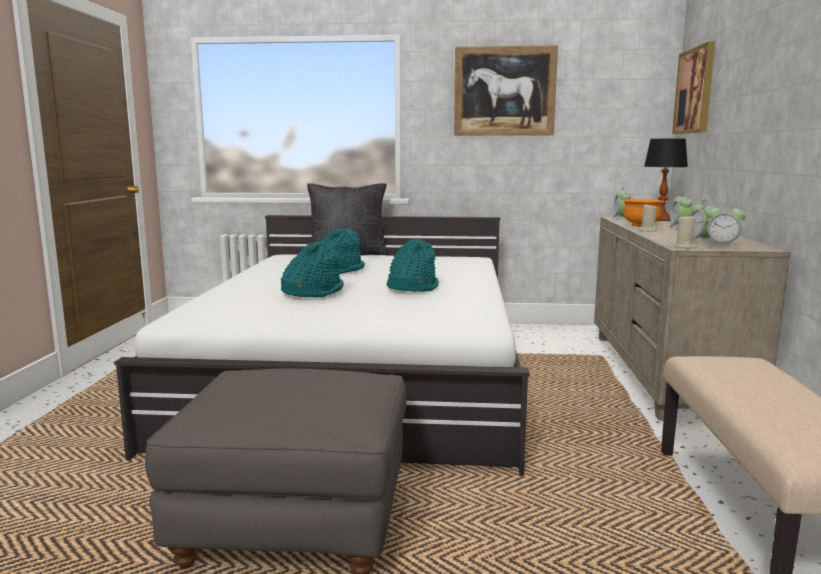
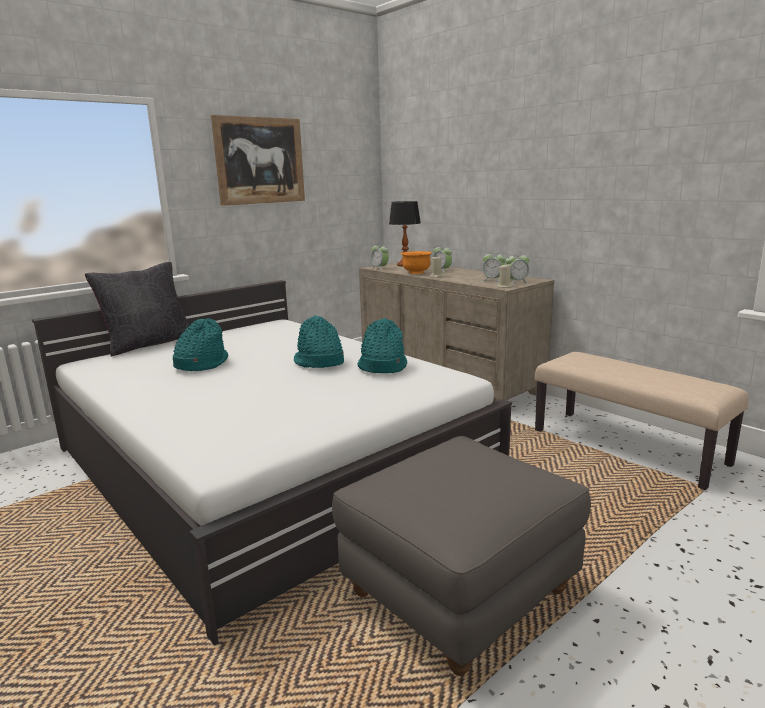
camera: 45 degrees left, 5 degrees up
turquoise hat [281,242,344,298] -> turquoise hat moved to [357,318,407,373]
picture [672,41,715,134] -> none

